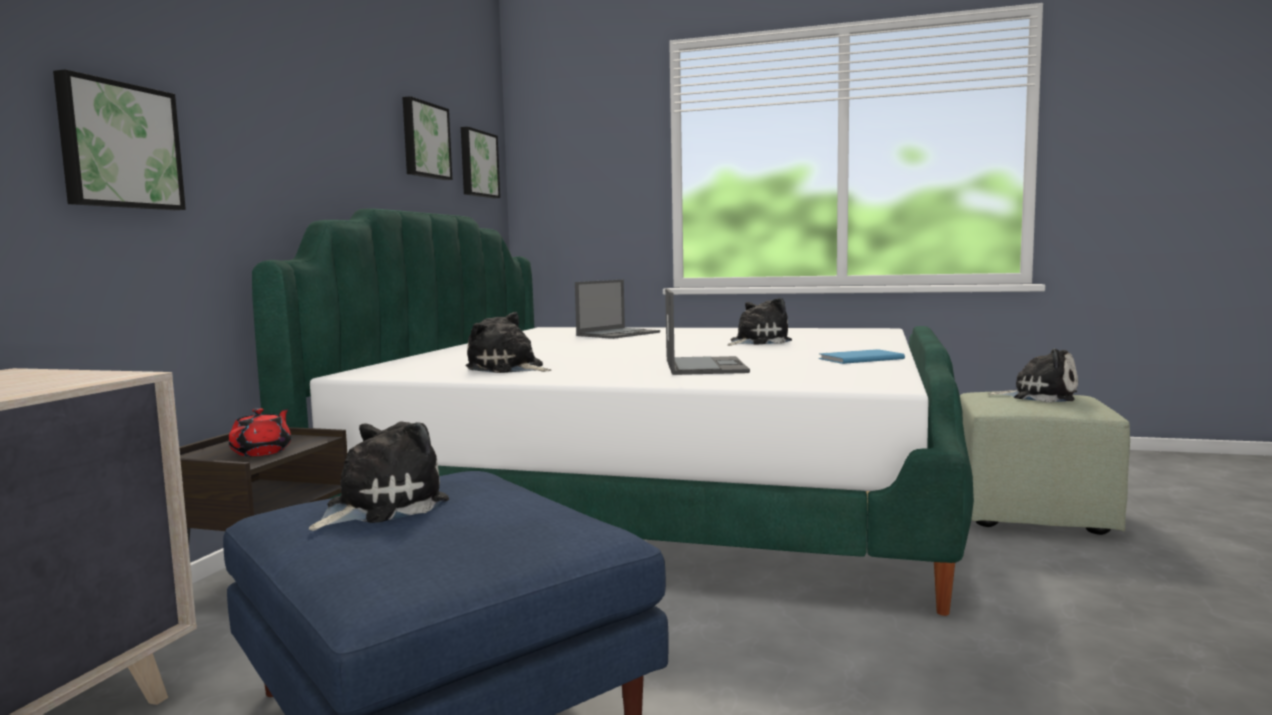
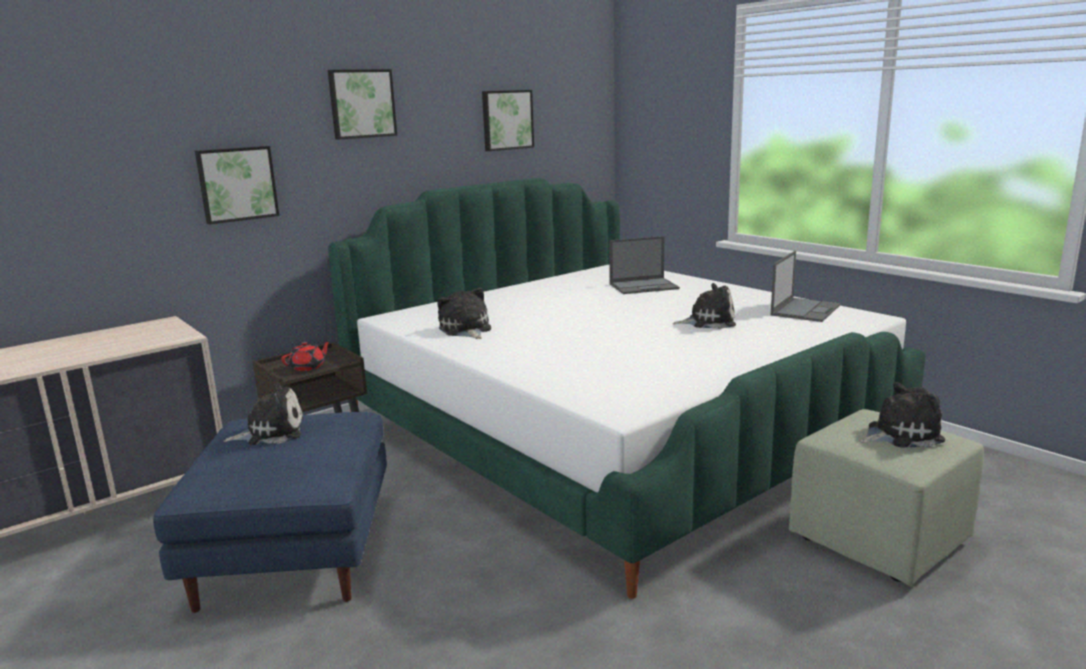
camera: 35 degrees right, 10 degrees up
picture [461,127,500,199] -> picture moved to [328,69,397,139]
laptop [665,288,750,375] -> laptop moved to [771,251,841,322]
blue book [819,349,905,364] -> none
plush toy [988,348,1078,402] -> plush toy turned 75 degrees counterclockwise [860,382,945,447]

